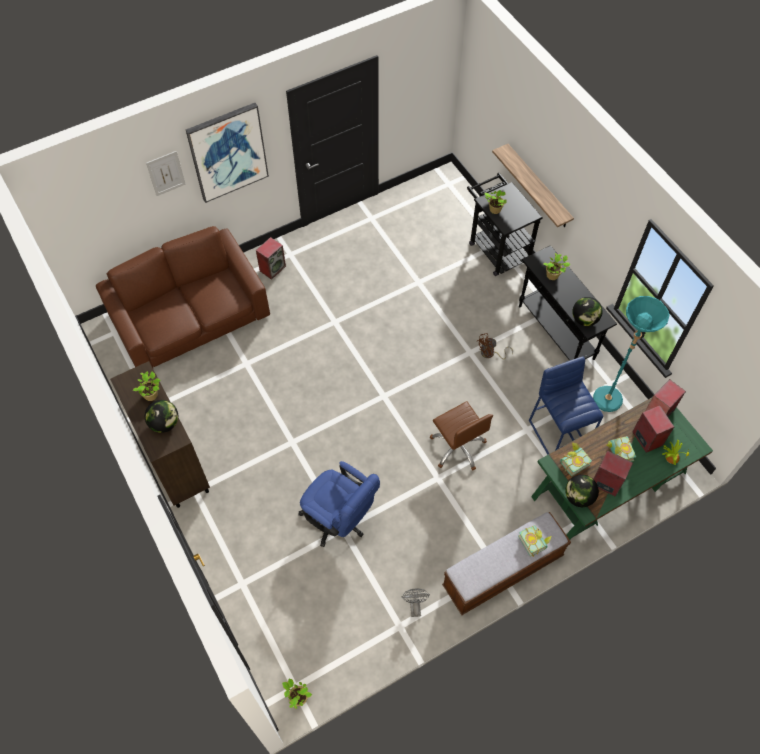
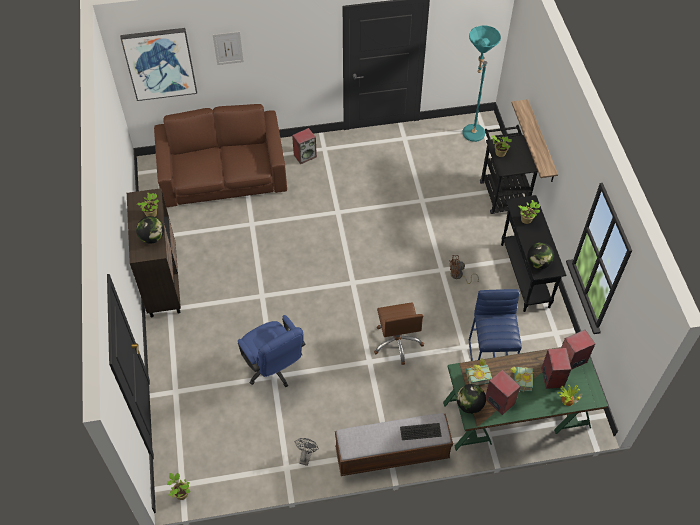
camera: 20 degrees right, 5 degrees down
picture [186,103,269,203] -> picture moved to [120,28,197,101]
book [518,525,552,557] -> keyboard [400,423,442,440]
turquoise floor lamp [593,296,670,412] -> turquoise floor lamp moved to [462,25,501,142]

